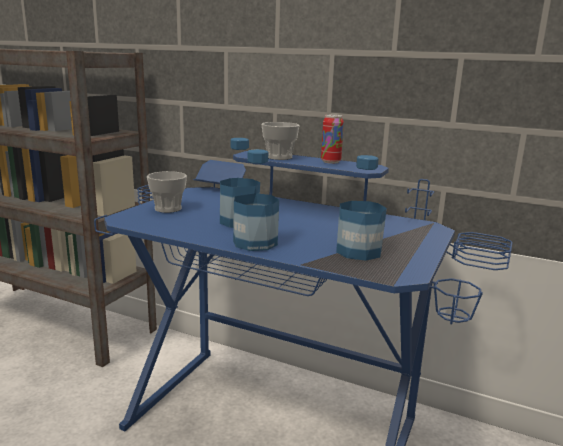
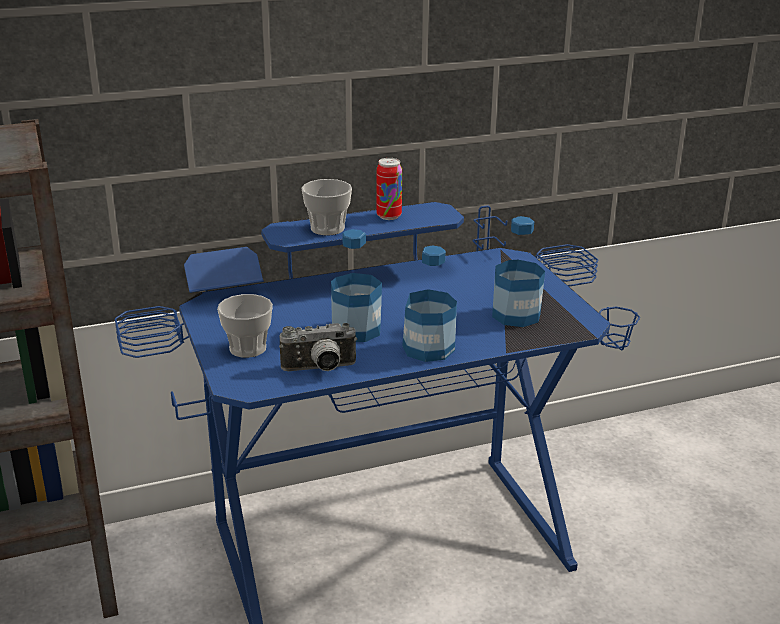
camera: 45 degrees left, 10 degrees up
none -> camera [279,323,358,371]

